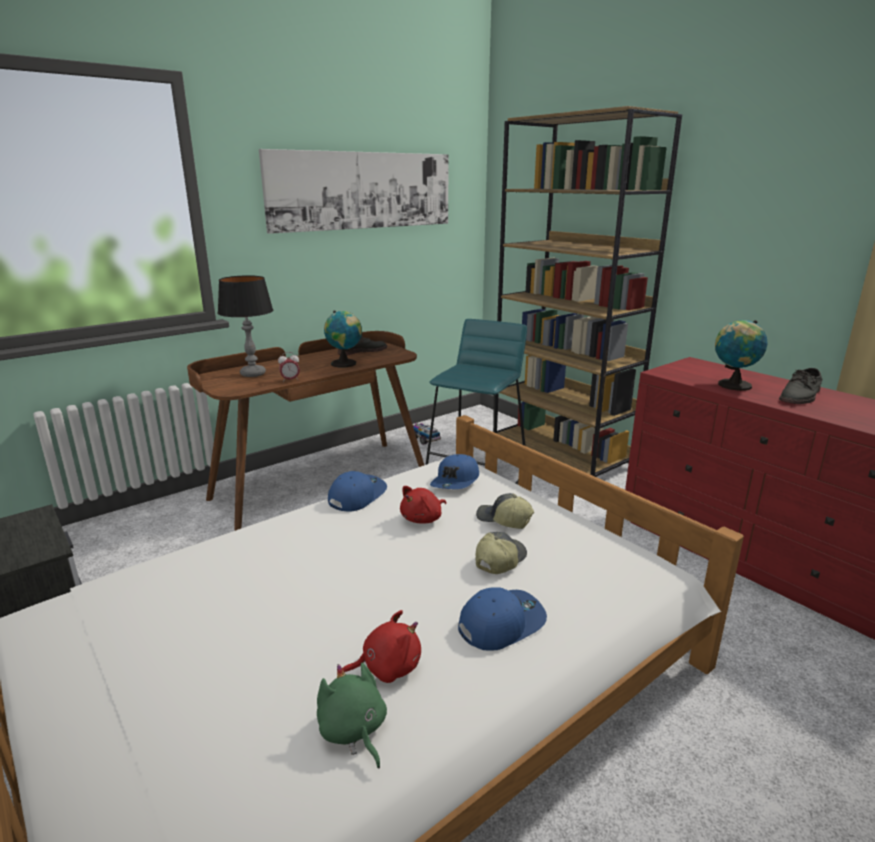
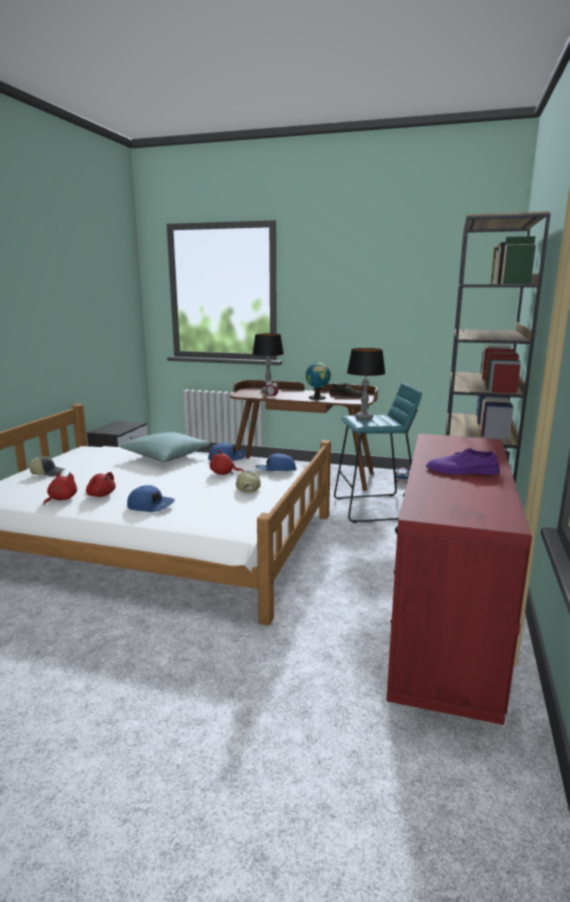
camera: 55 degrees right, 5 degrees down
picture [259,149,449,234] -> none
green plush toy [317,663,387,768] -> red plush toy [43,472,77,505]
cap [476,532,527,574] -> cap moved to [28,456,65,476]
globe [715,320,768,391] -> none
grey shoe [779,368,822,404] -> purple shoe [426,448,500,475]
none -> turquoise pillow [119,432,210,462]
none -> table lamp [347,348,385,420]

